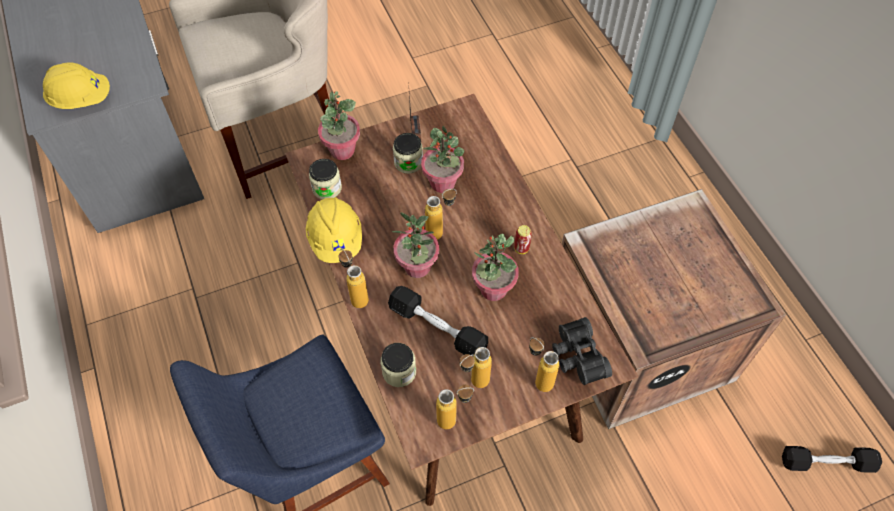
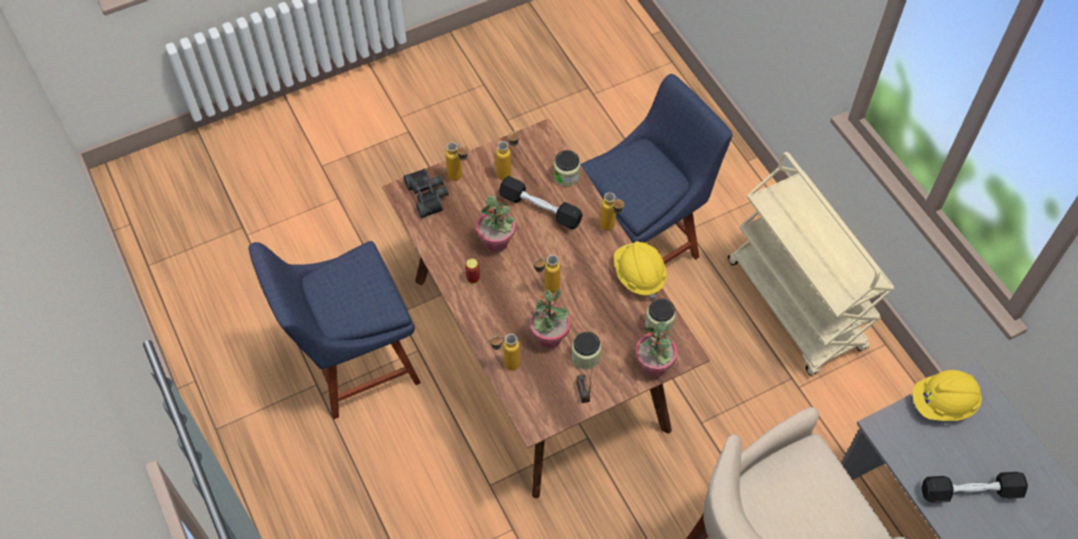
camera: 175 degrees right, 0 degrees up
potted plant [392,212,439,278] -> none
bottle [436,385,474,429] -> bottle moved to [489,334,520,371]
crate [562,189,786,429] -> blue chair [249,241,421,419]
black dumbbell [782,446,882,473] -> black dumbbell moved to [922,472,1028,503]
none -> beige cart [728,152,895,376]

